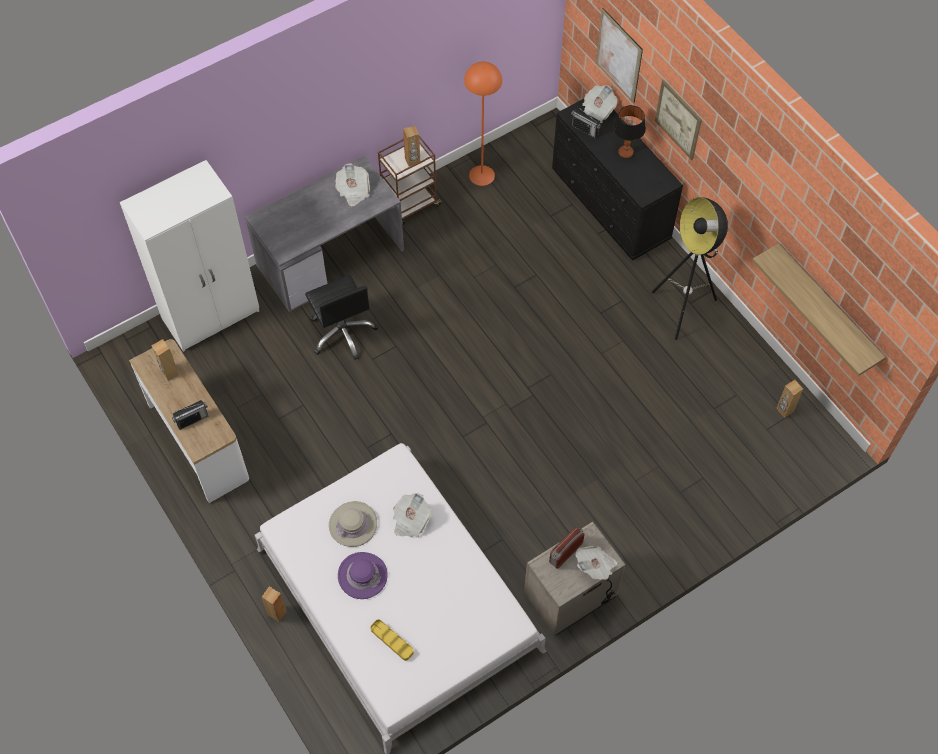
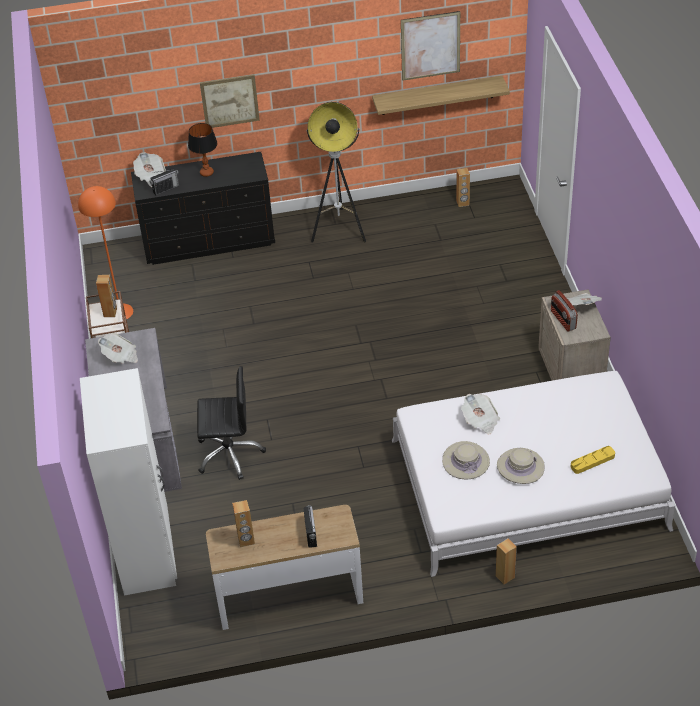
camera: 65 degrees left, 15 degrees down
purple hat [338,552,388,599] -> beige hat [497,448,545,484]
picture [596,8,643,103] -> picture moved to [401,11,460,81]

